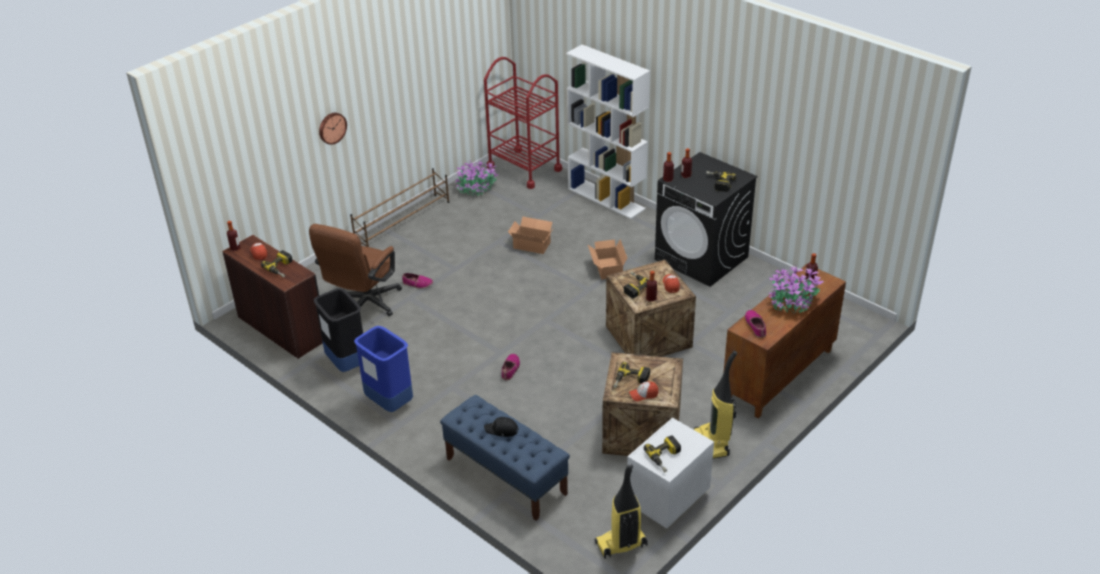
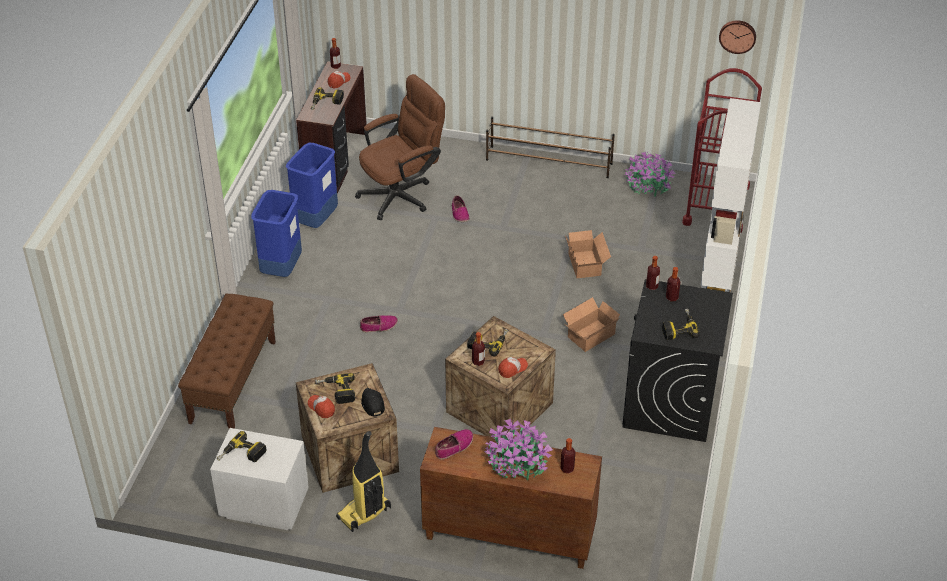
camera: 60 degrees right, 5 degrees up
brown office chair [309,224,402,316] -> brown office chair turned 150 degrees clockwise [355,74,445,220]
black trash can [314,288,363,372] -> blue trash can [286,143,338,228]
wall clock [319,113,347,145] -> wall clock moved to [719,20,756,54]
blue bench [440,395,570,521] -> brown bench [178,294,276,429]
black cap [484,417,519,437] -> black cap moved to [361,388,385,417]
vacuum cleaner [595,464,648,559] -> none

